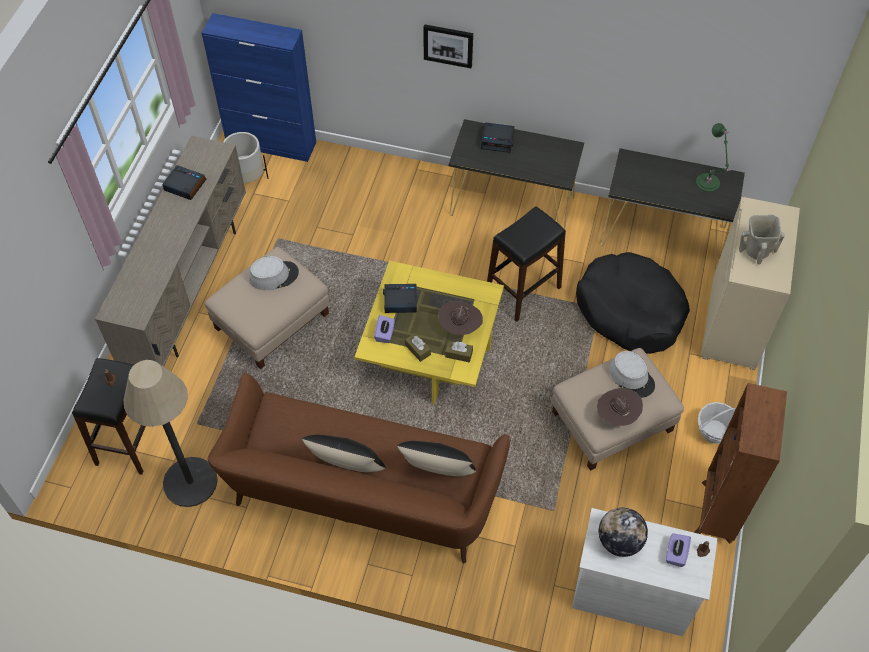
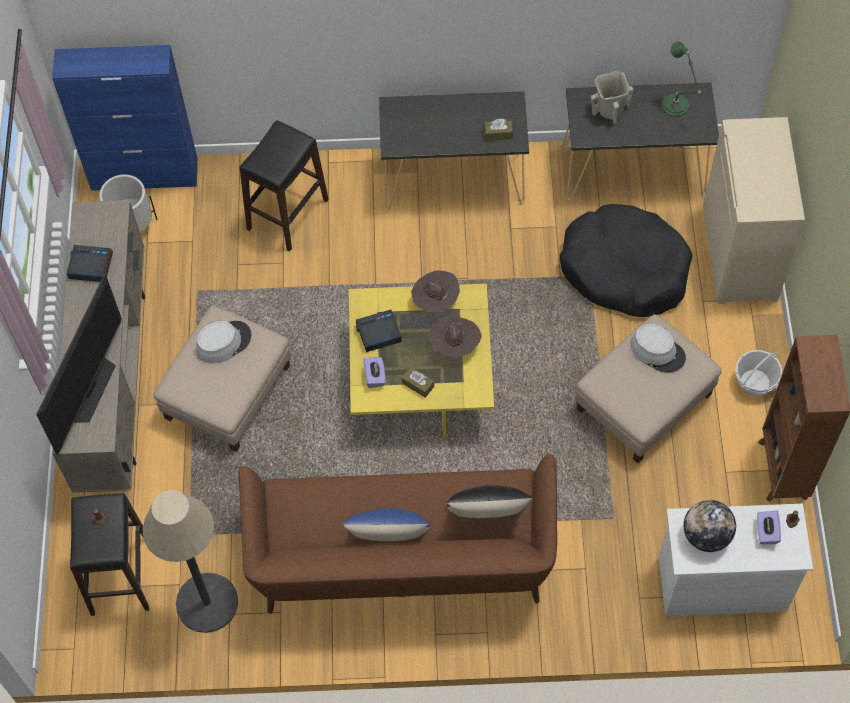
camera: 15 degrees left, 5 degrees up
black pillow [302,435,386,472] -> blue pillow [343,508,431,541]
picture [423,24,473,68] -> none
brown tissue box [445,341,473,363] -> brown tissue box moved to [484,119,513,140]
alarm clock [481,122,515,153] -> none
black stool [487,206,566,322] -> black stool moved to [239,120,329,251]
brown hat [597,388,643,426] -> brown hat moved to [411,270,460,312]
beige vase [739,214,785,265] -> beige vase moved to [591,71,634,124]
none -> television [36,274,122,455]

